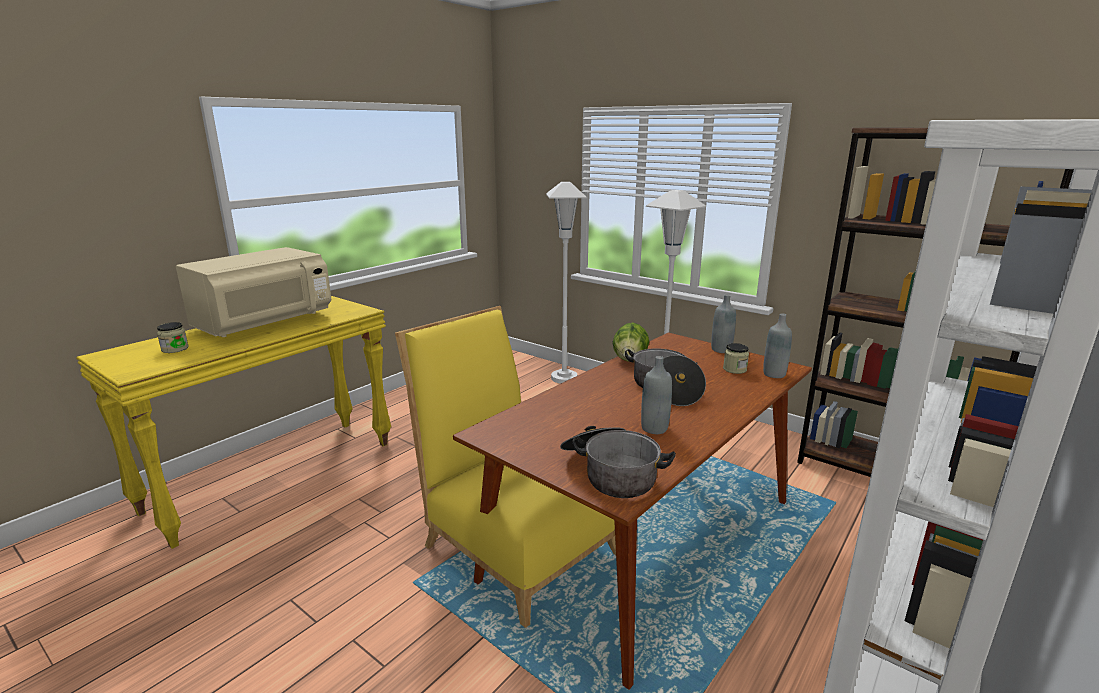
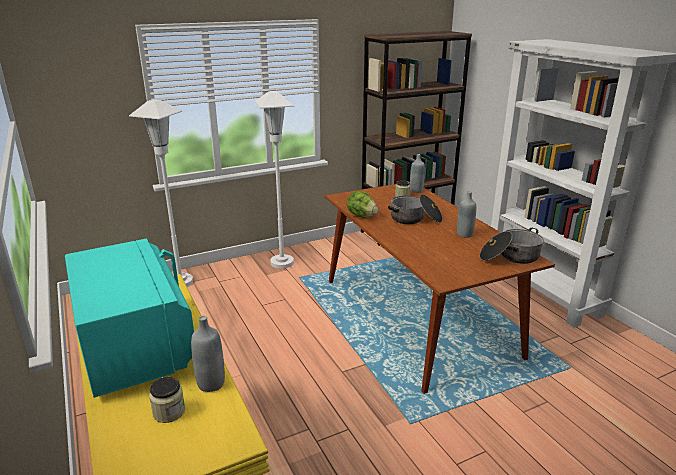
camera: 65 degrees left, 5 degrees up
beige microwave [176,247,331,337] -> turquoise microwave [65,238,194,398]
yellow chair [395,306,616,628] -> none
grey bottle [711,295,736,353] -> grey bottle moved to [191,316,225,392]

